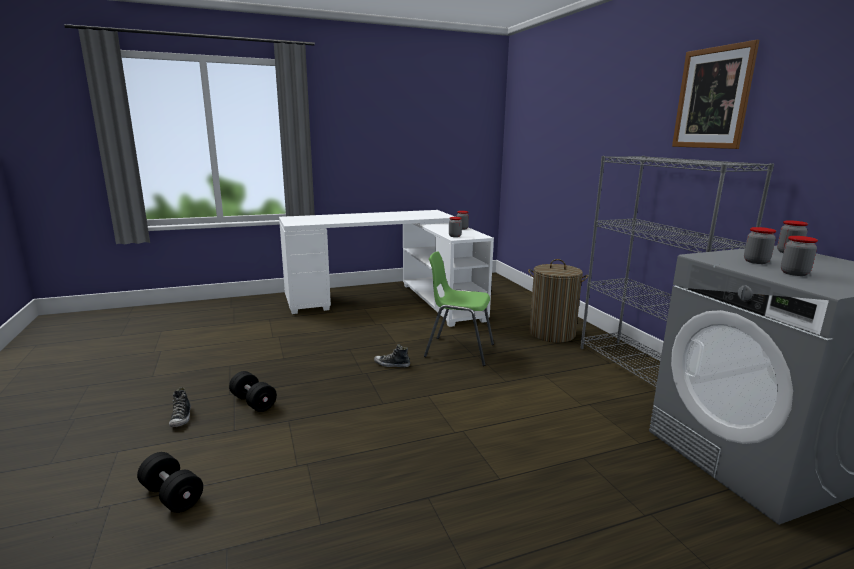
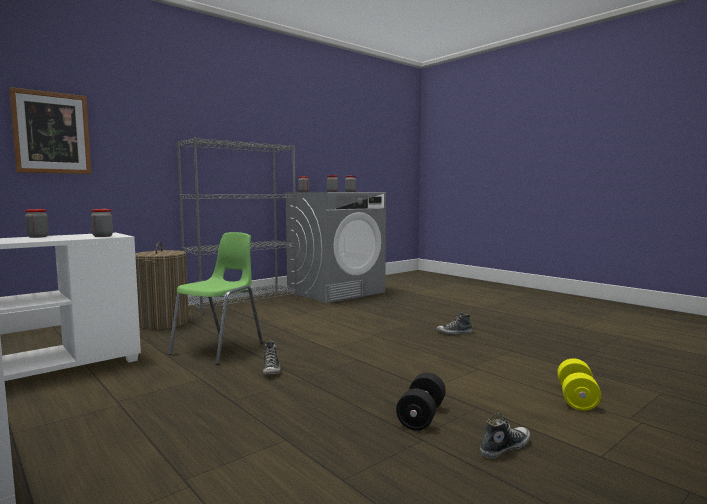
camera: 110 degrees left, 10 degrees down
black dumbbell [137,452,203,513] -> yellow dumbbell [557,359,601,411]
green chair [424,251,494,366] -> green chair turned 150 degrees counterclockwise [168,232,263,365]
picture [672,40,759,149] -> picture moved to [9,87,92,174]
none -> shoe [436,311,472,334]

